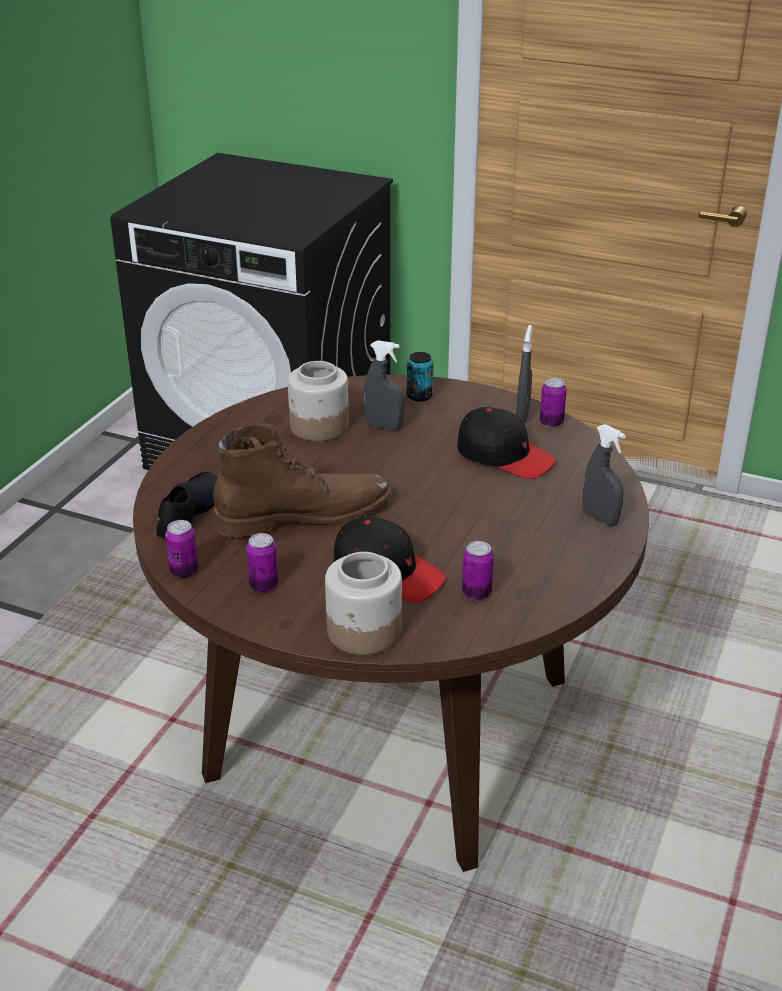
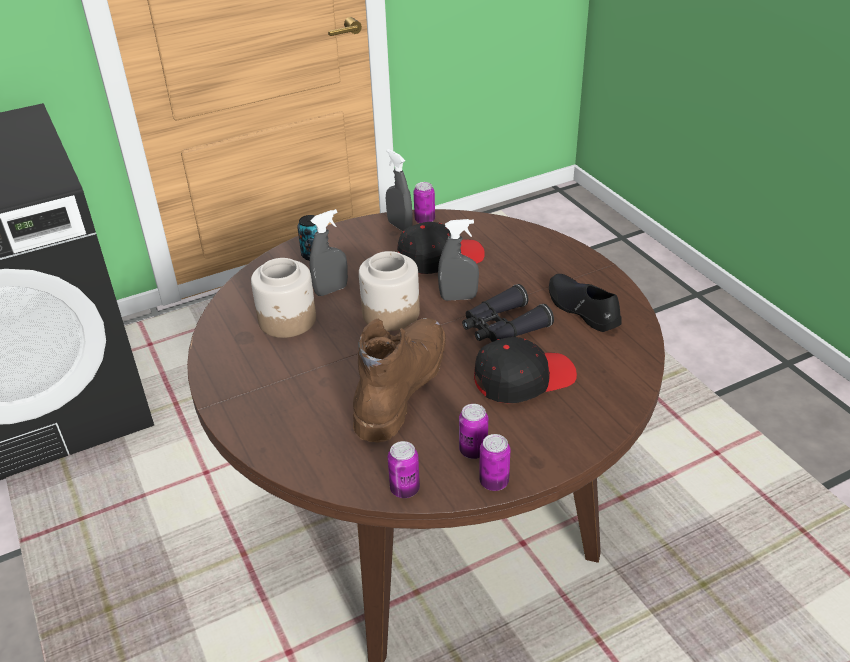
camera: 50 degrees left, 5 degrees up
black shoe [156,472,218,537] -> black shoe moved to [549,274,622,332]
jar [325,552,402,655] -> jar moved to [359,251,420,331]
can [462,541,494,600] -> can moved to [479,434,511,491]
grey spray bottle [582,424,626,526] -> grey spray bottle moved to [438,219,479,301]
none -> black binoculars [462,284,554,342]

